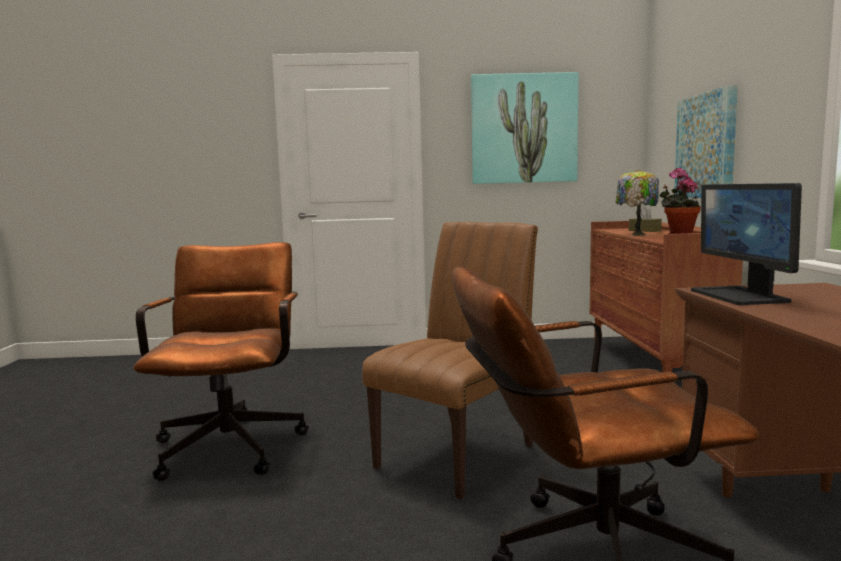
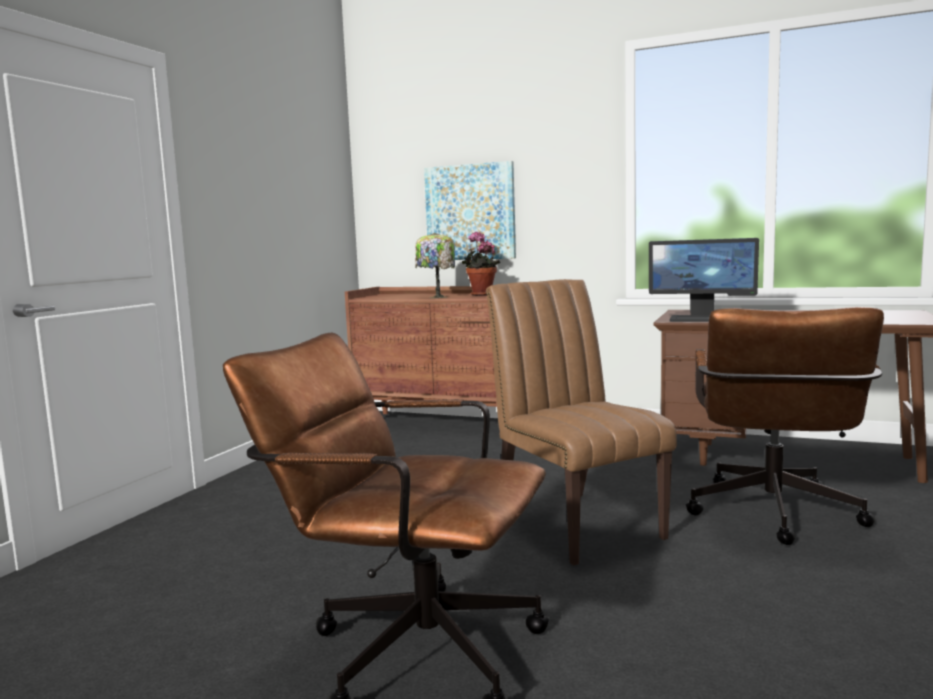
camera: 65 degrees left, 0 degrees up
picture [471,72,579,184] -> none
brown tissue box [629,207,662,232] -> none

